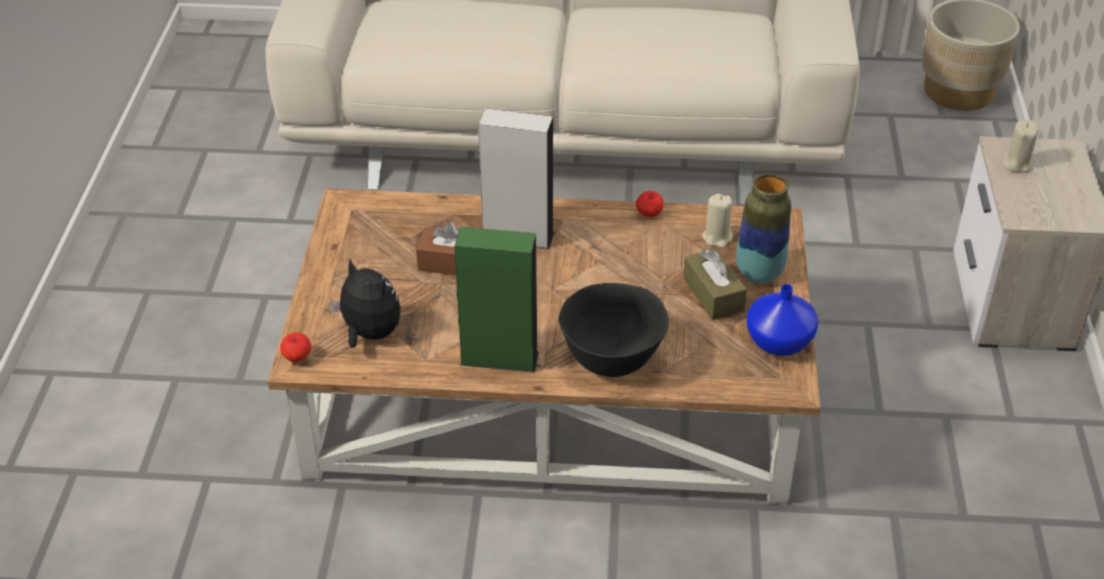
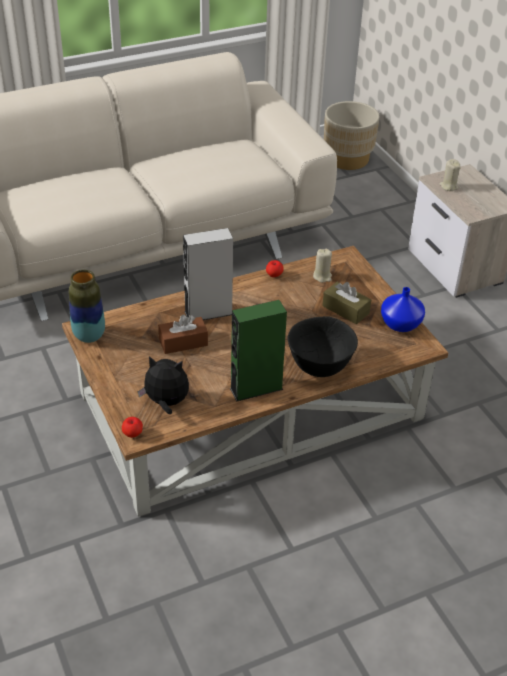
camera: 30 degrees left, 0 degrees up
vase [736,173,791,283] -> vase moved to [69,270,105,343]

